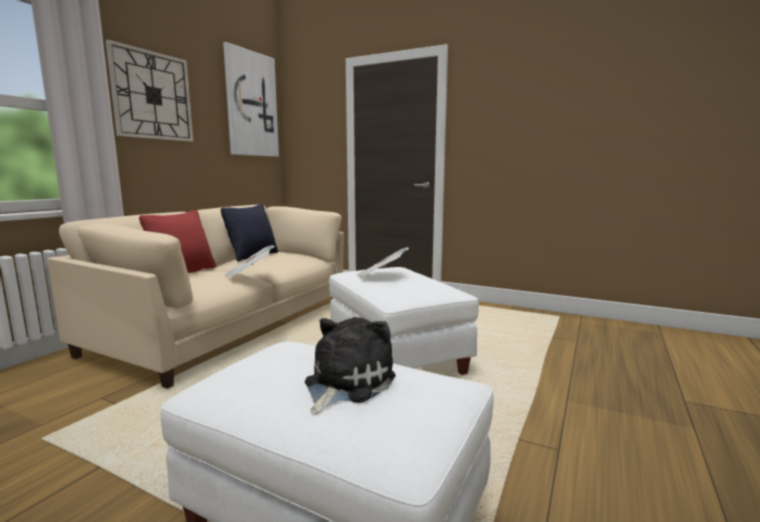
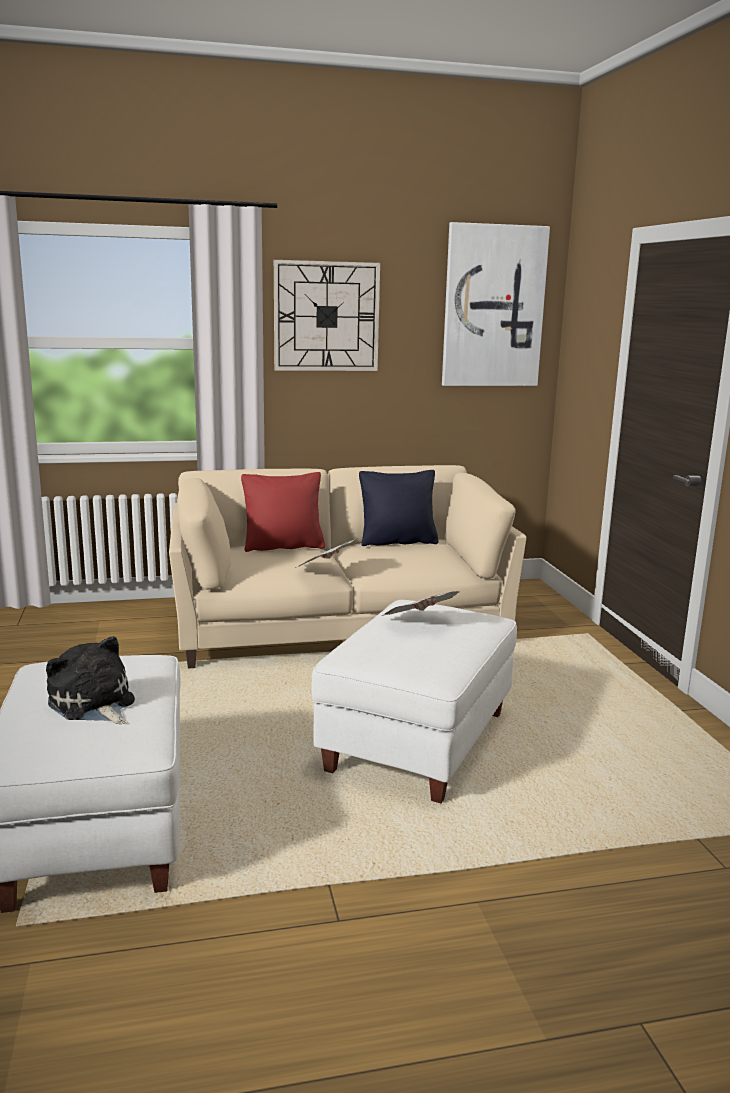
camera: 50 degrees right, 5 degrees up
plush toy [305,317,396,414] -> plush toy turned 120 degrees counterclockwise [46,636,135,724]

